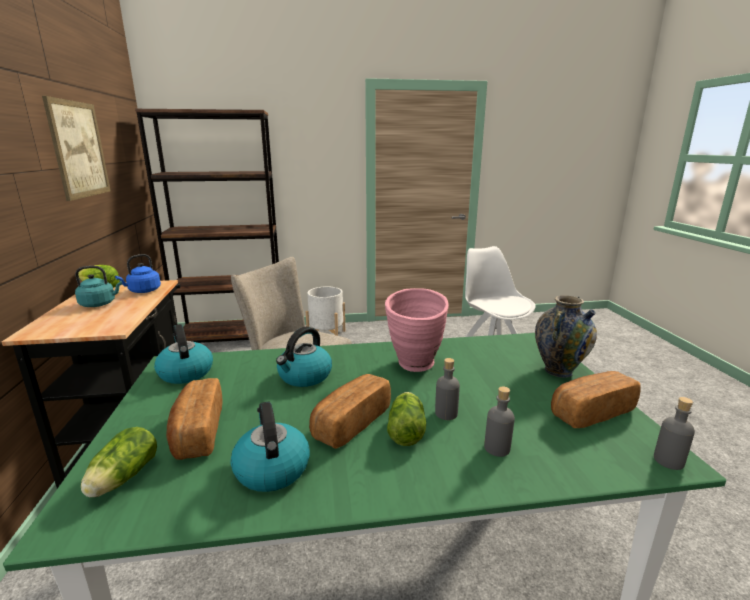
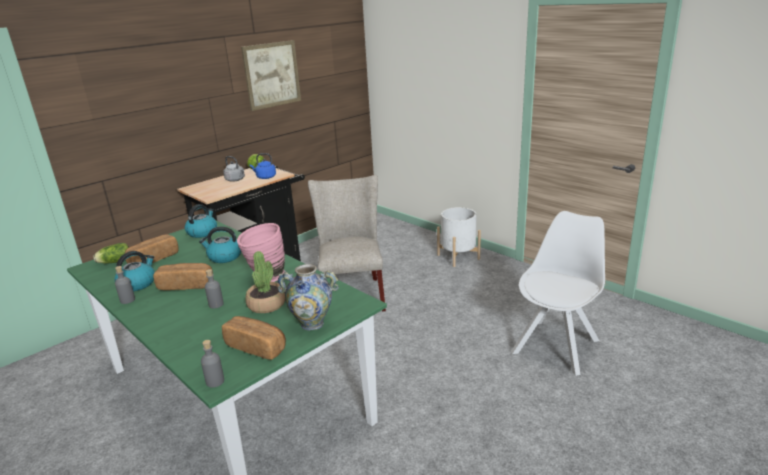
camera: 55 degrees right, 5 degrees up
turquoise kettle [75,266,122,307] -> grey kettle [223,156,245,182]
brown bookcase [135,109,279,343] -> none
lettuce [387,392,426,446] -> none
grey bottle [484,387,515,457] -> grey bottle moved to [115,266,135,304]
none -> potted plant [245,251,285,313]

